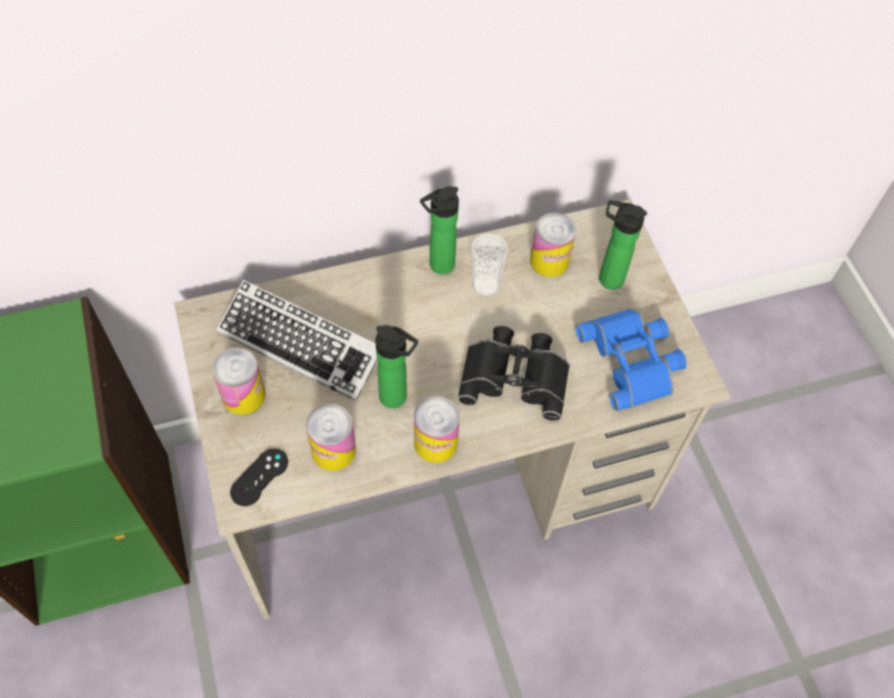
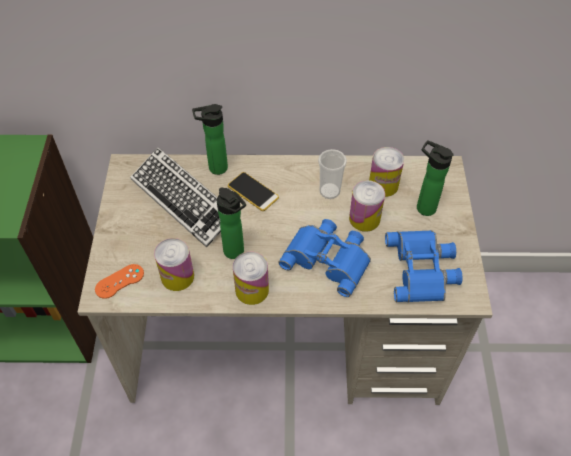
camera: 20 degrees right, 5 degrees down
can [212,348,266,415] -> can moved to [349,180,385,232]
black game controller [230,448,288,506] -> orange game controller [95,264,144,299]
bottle [420,186,459,275] -> bottle moved to [192,104,228,175]
black binoculars [458,326,570,421] -> blue binoculars [278,219,371,297]
none -> phone [228,172,279,211]

